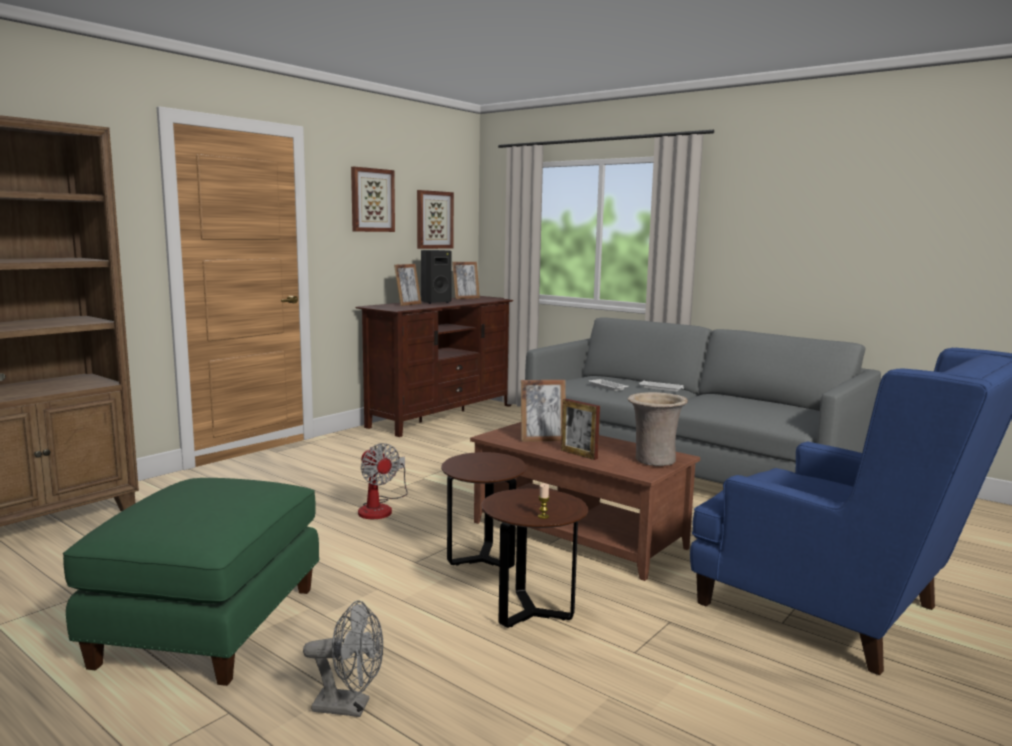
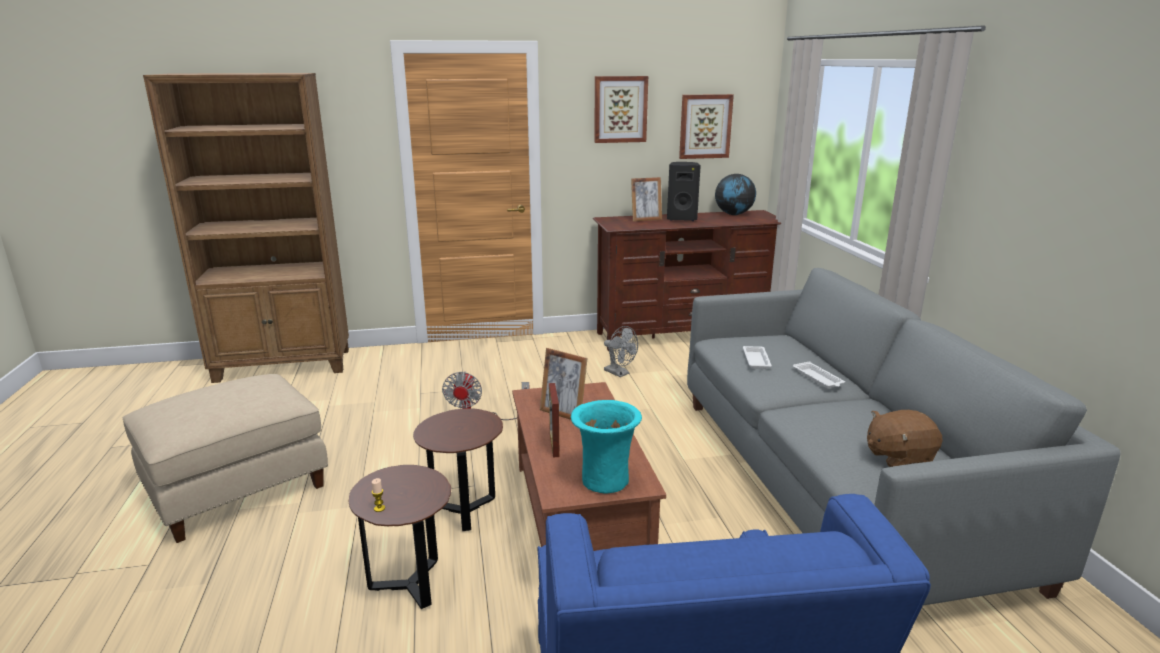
camera: 40 degrees right, 10 degrees up
green ottoman [63,478,319,686] -> beige ottoman [123,374,328,543]
grey fan [303,601,383,717] -> grey fan moved to [604,326,638,377]
picture frame [452,262,480,299] -> globe [715,174,756,215]
beige vase [627,392,688,466] -> turquoise vase [571,400,642,494]
none -> brown plush toy [867,410,943,467]

